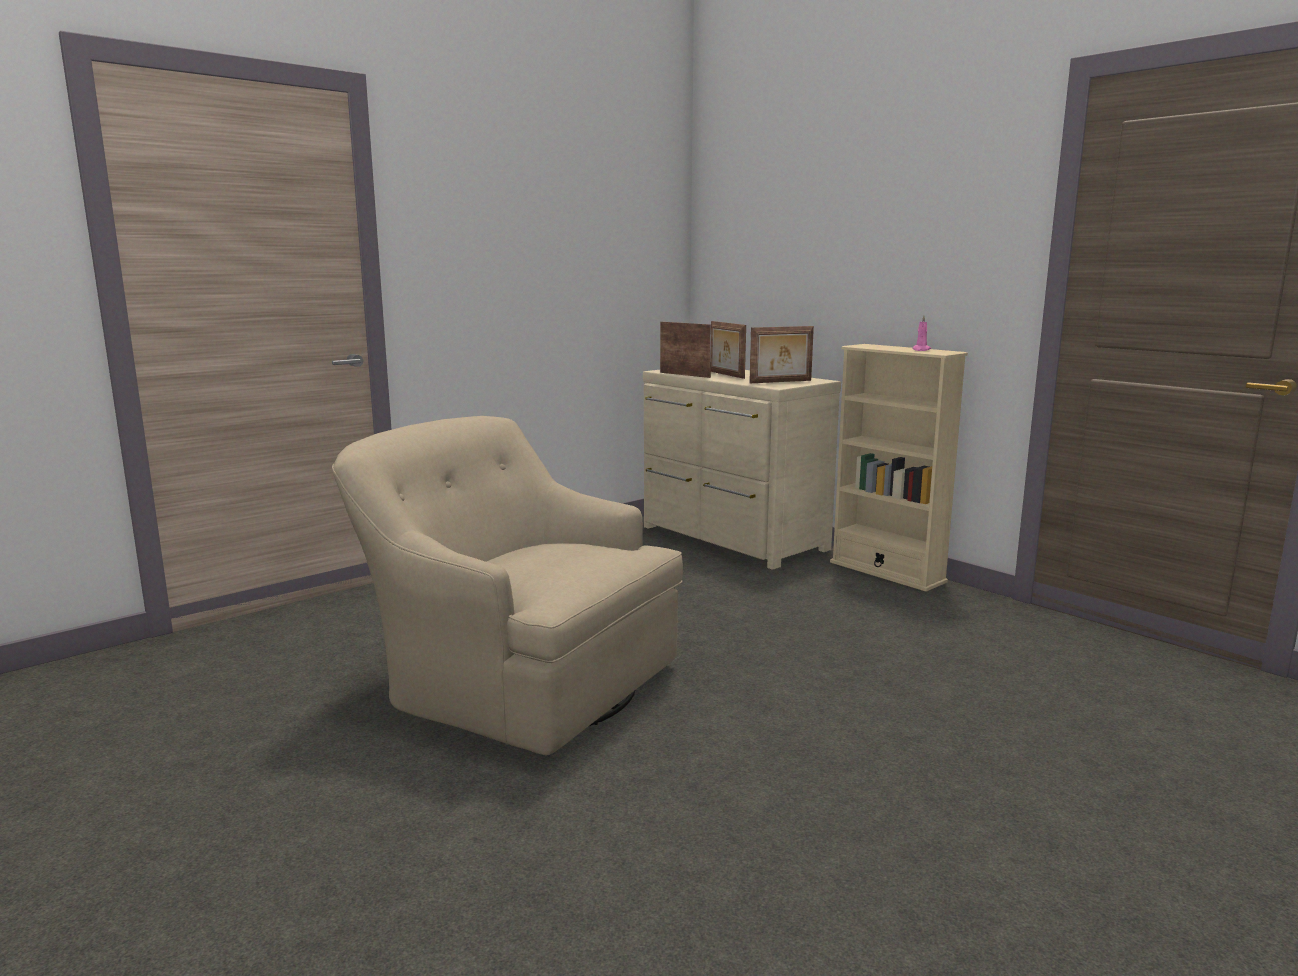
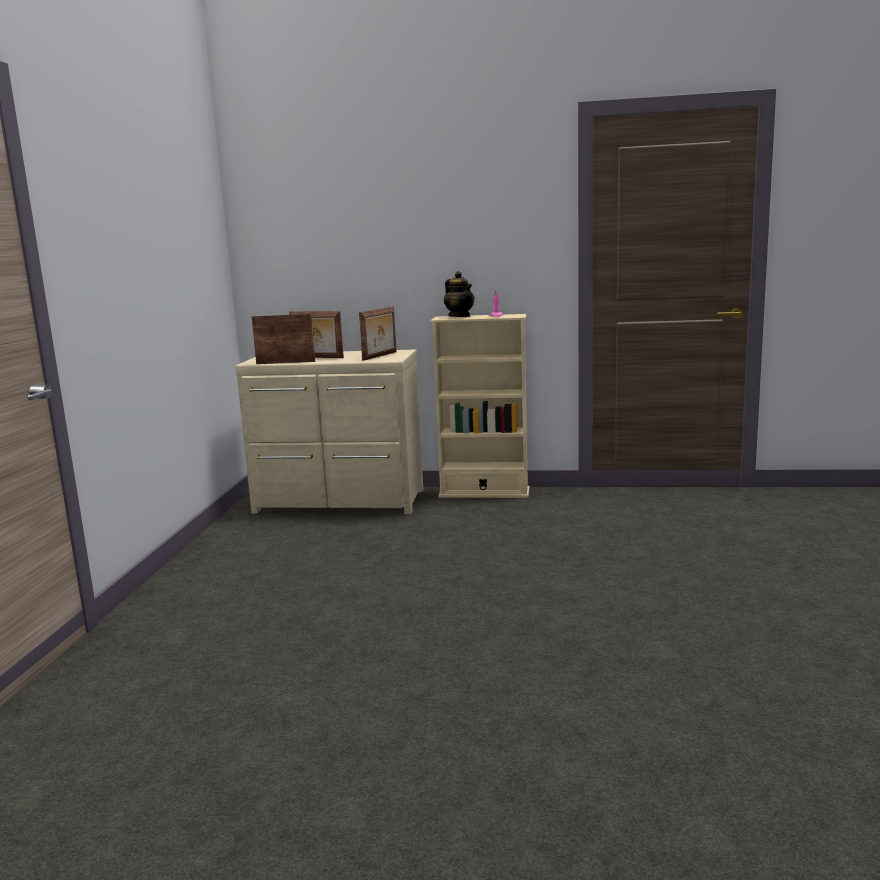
camera: 40 degrees left, 0 degrees up
beige armchair [332,416,683,756] -> none
none -> teapot [444,271,475,317]

